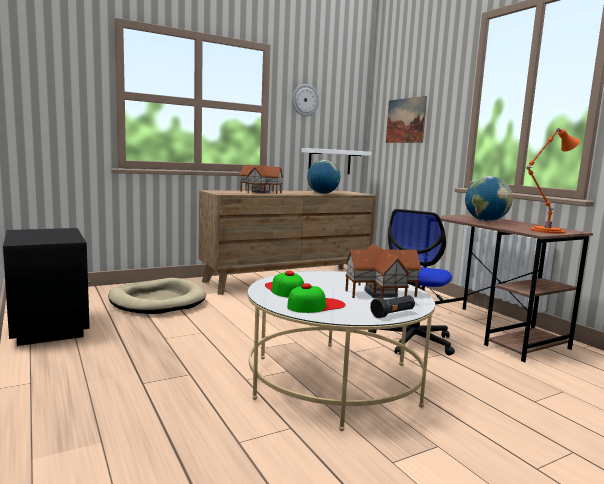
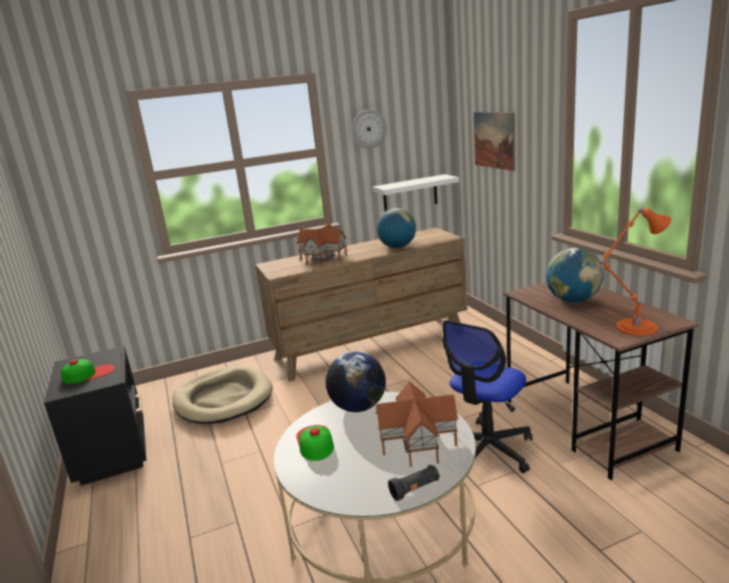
camera: 10 degrees right, 10 degrees up
cap [287,283,346,313] -> cap moved to [61,359,115,384]
none -> globe [325,351,386,412]

